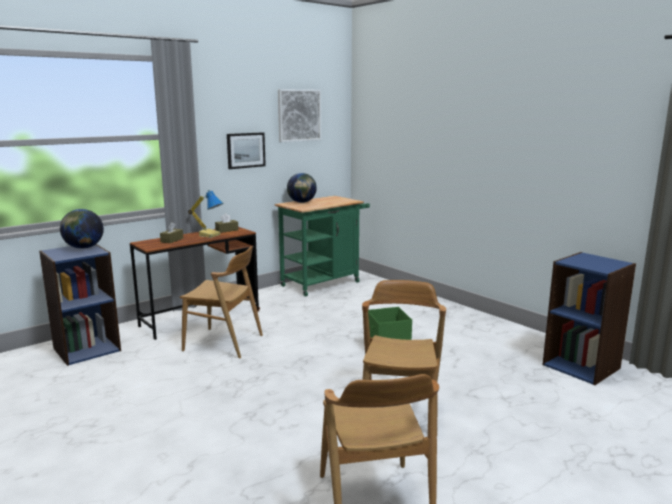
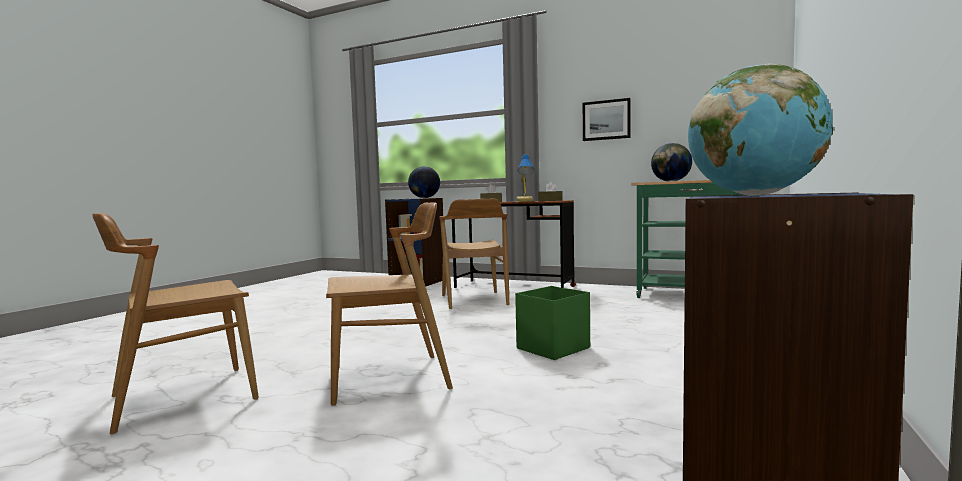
camera: 65 degrees right, 10 degrees down
picture [278,89,321,142] -> none
none -> globe [688,64,833,196]

